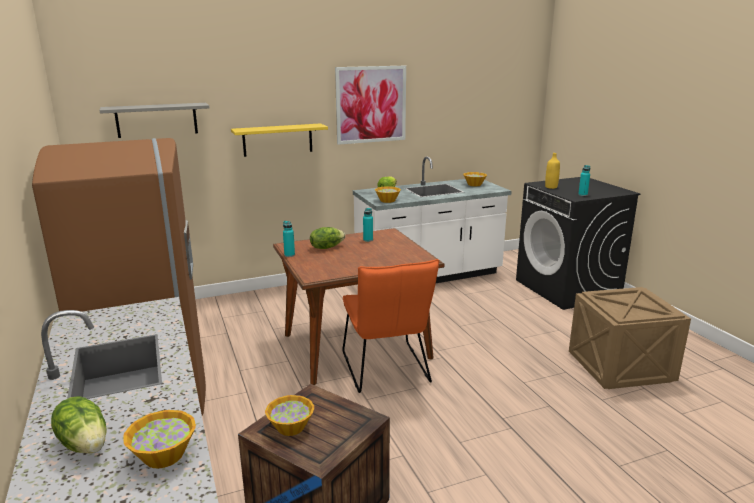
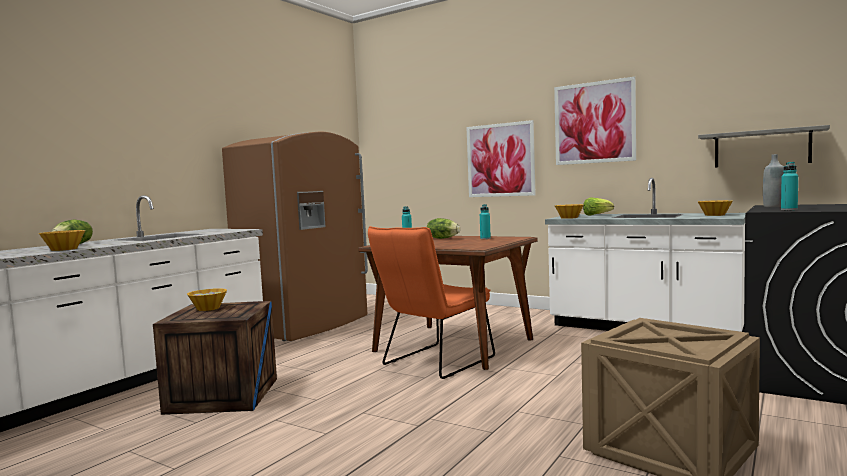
camera: 55 degrees right, 15 degrees down
grey shelf [99,103,209,138] -> grey shelf moved to [698,125,830,167]
yellow shelf [231,123,328,157] -> picture [466,120,536,197]
yellow bottle [545,153,560,189] -> grey bottle [763,154,784,207]

